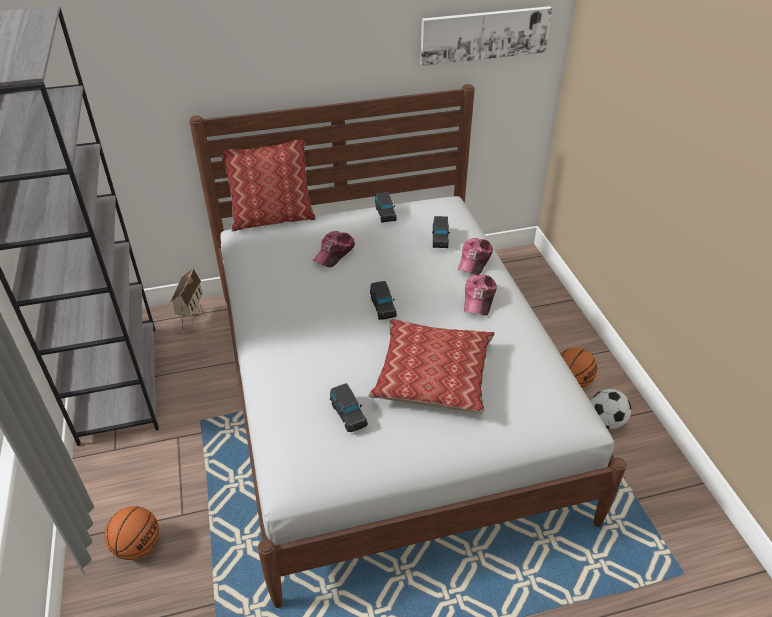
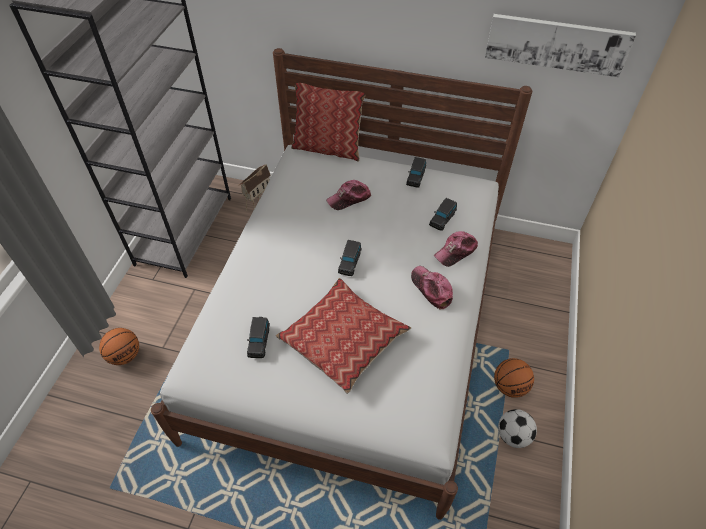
camera: 30 degrees right, 10 degrees up
cap [464,275,497,316] -> cap turned 105 degrees clockwise [411,266,453,310]

